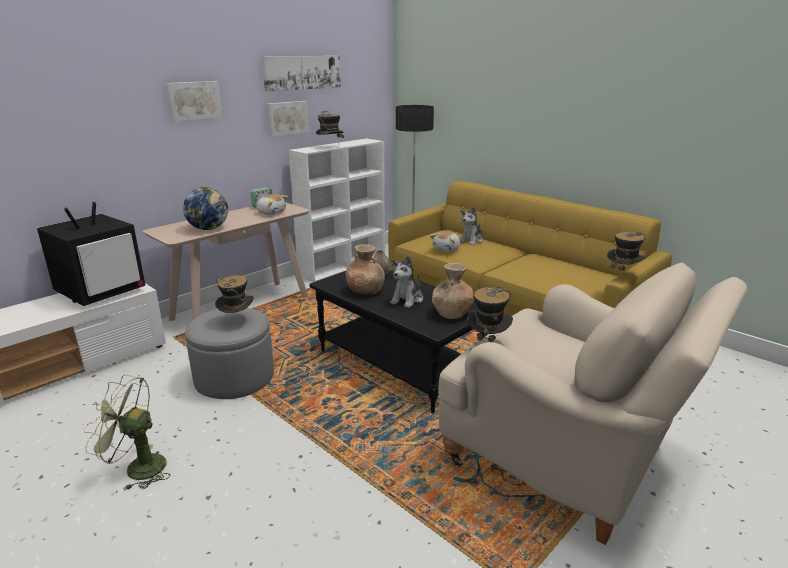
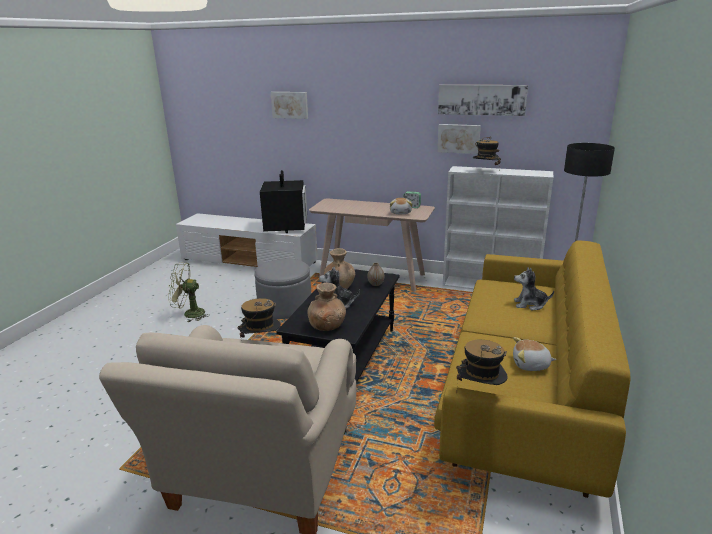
camera: 65 degrees right, 0 degrees up
television [37,202,145,306] -> television turned 105 degrees counterclockwise [260,170,307,233]
green fan [84,375,171,491] -> green fan turned 75 degrees counterclockwise [168,262,210,322]
picture [166,81,223,122] -> picture moved to [271,92,308,119]
globe [183,187,228,230] -> none
hat [215,275,254,314] -> none
plush toy [430,231,460,252] -> plush toy moved to [513,337,556,371]

